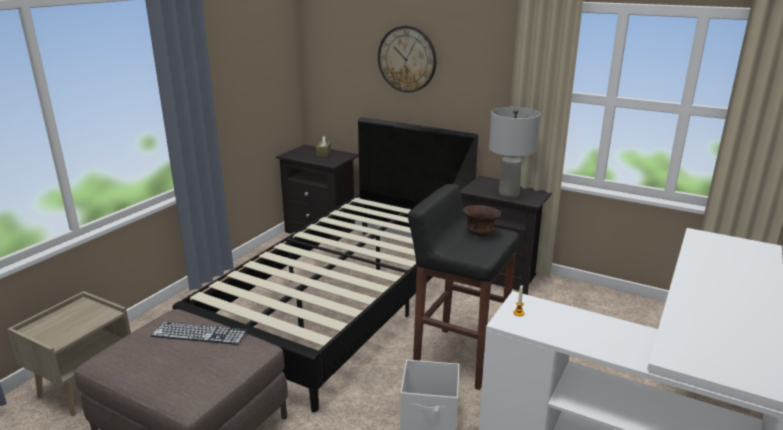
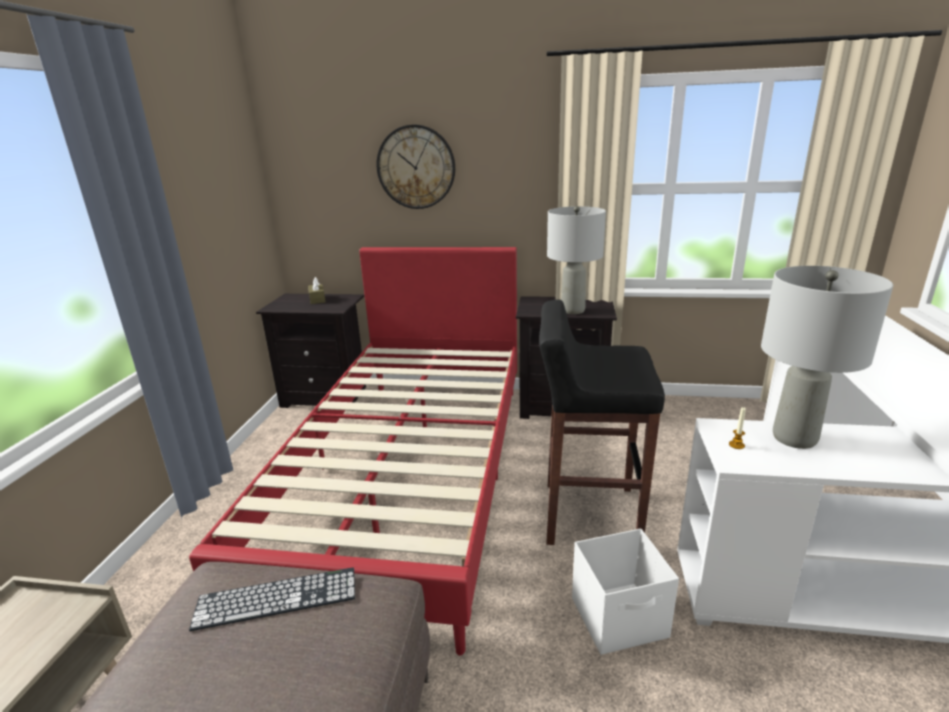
camera: 20 degrees left, 0 degrees up
black bed [172,117,478,413] -> red bed [189,247,517,656]
brown bowl [463,205,501,237] -> none
none -> grey table lamp [761,266,893,449]

